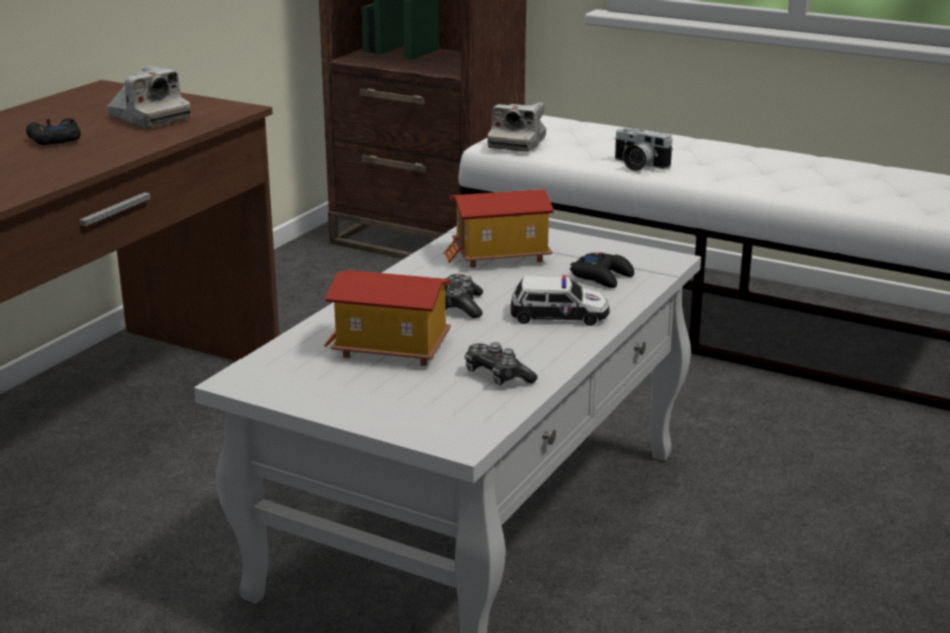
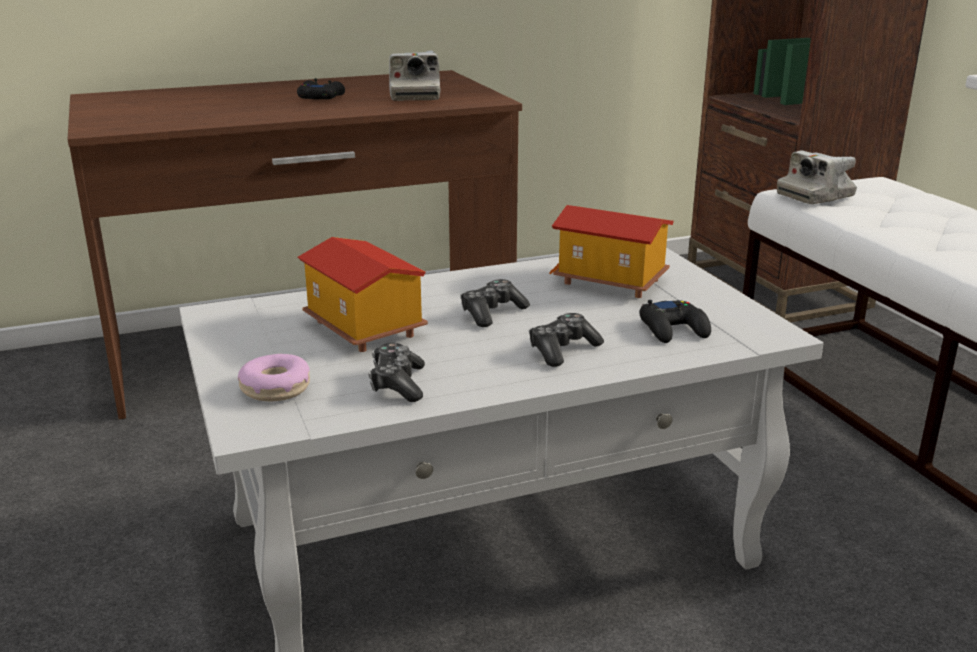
camera: 40 degrees right, 0 degrees up
toy car [511,275,610,326] -> game controller [529,313,604,367]
camera [615,128,673,171] -> none
none -> donut [238,354,310,401]

